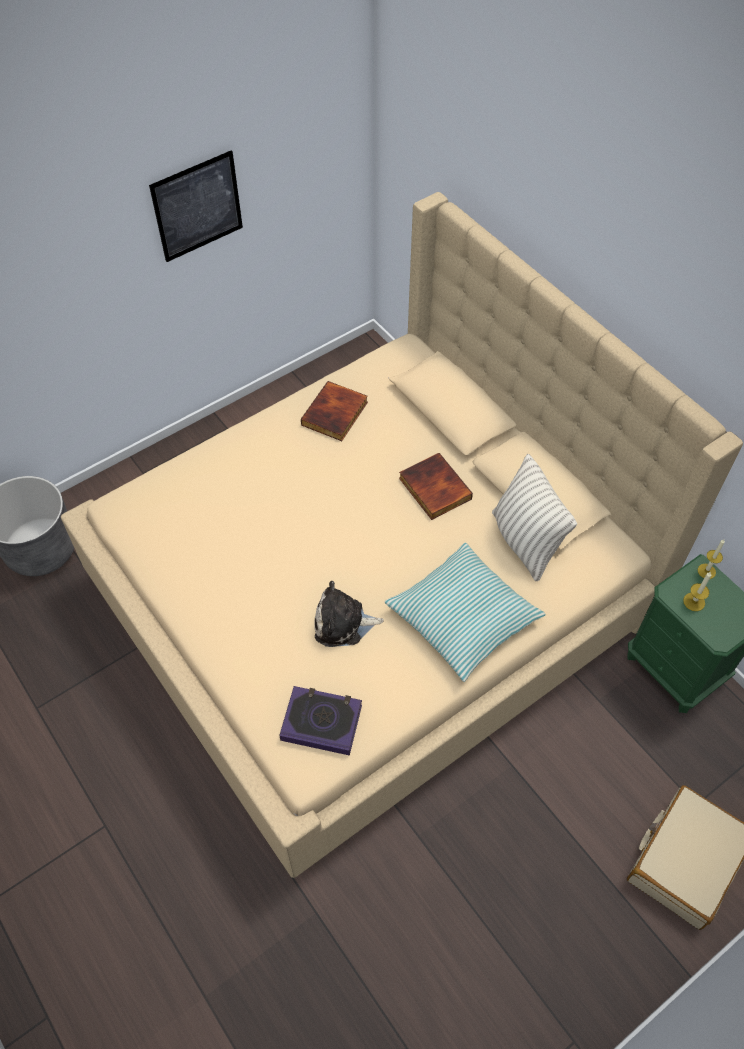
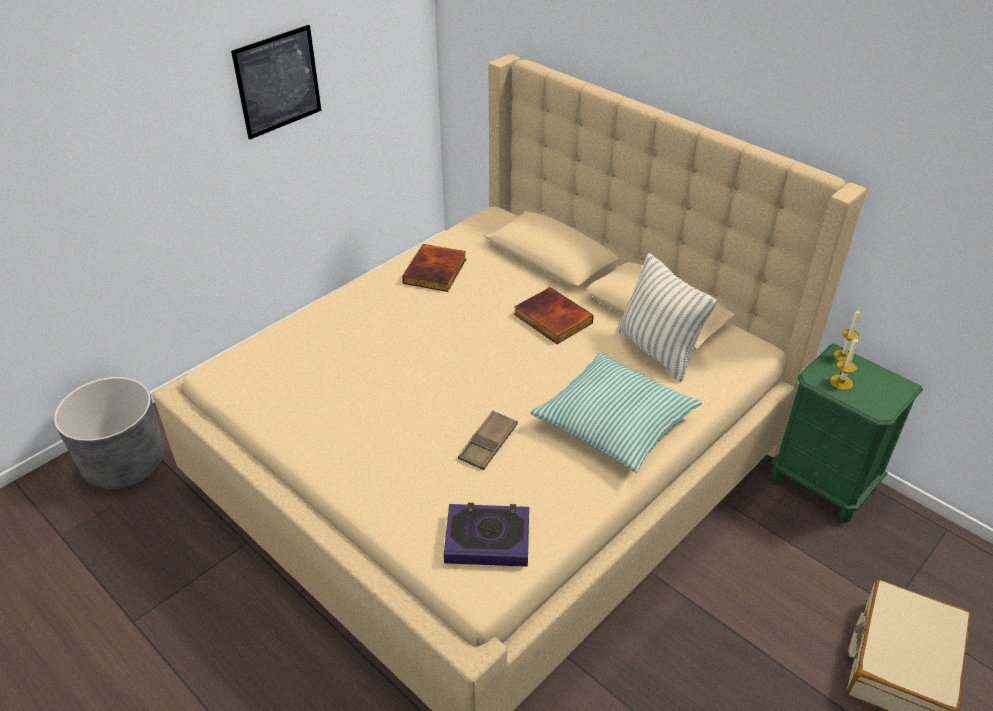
camera: 10 degrees left, 15 degrees down
plush toy [314,581,384,647] -> brown tray [458,410,518,470]

